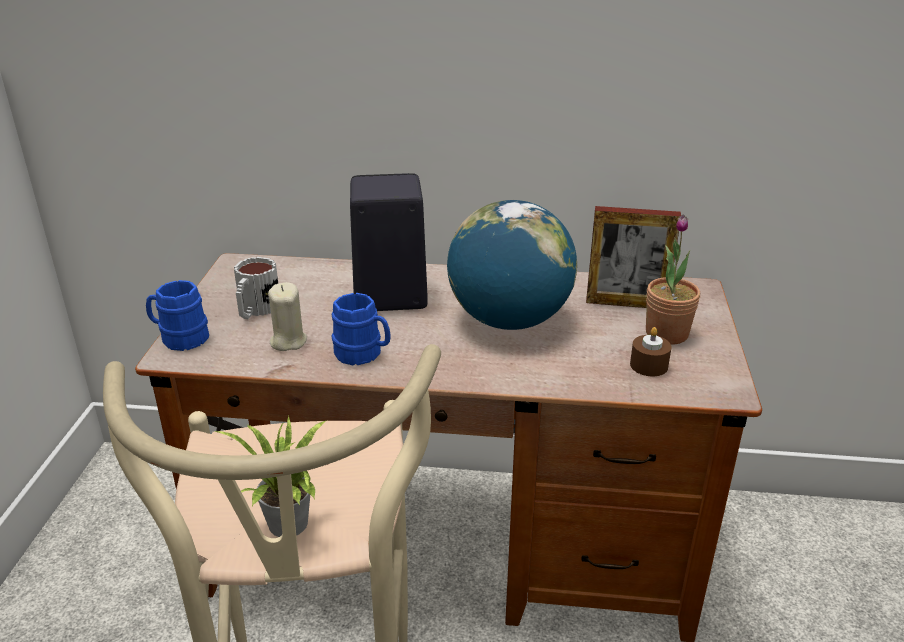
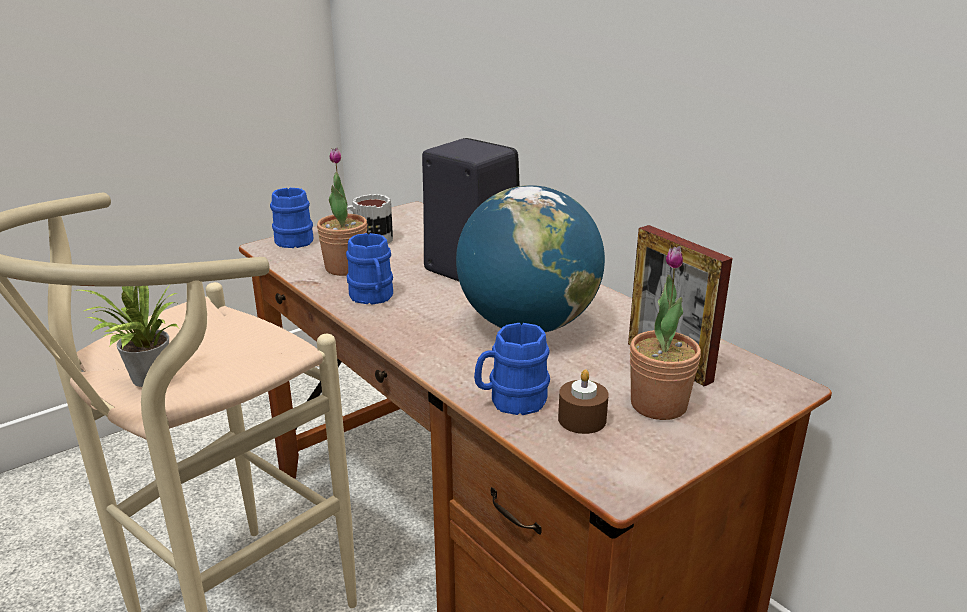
camera: 45 degrees right, 5 degrees down
beige candle [268,282,307,351] -> potted plant [317,148,367,276]
none -> blue mug [474,323,550,415]

